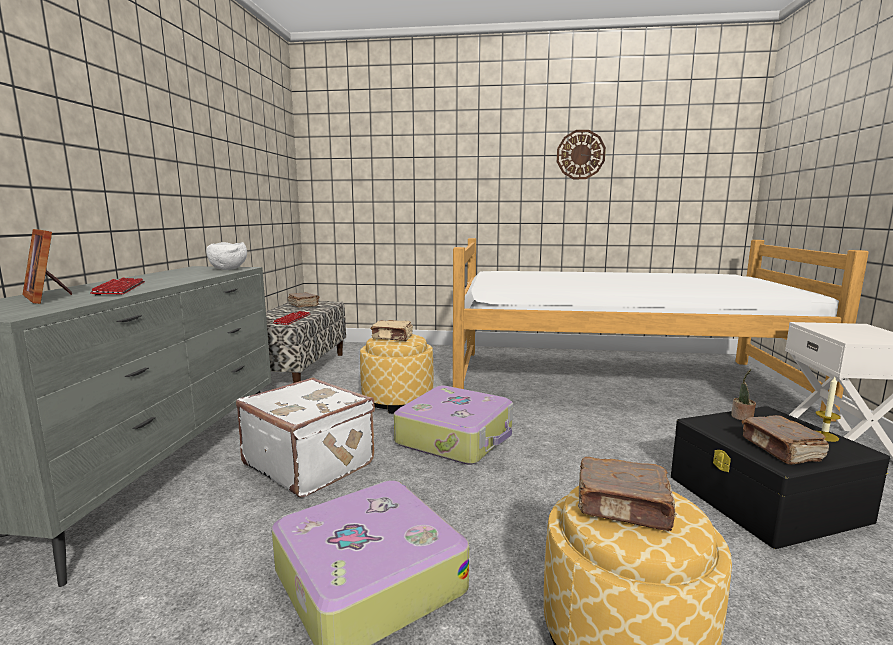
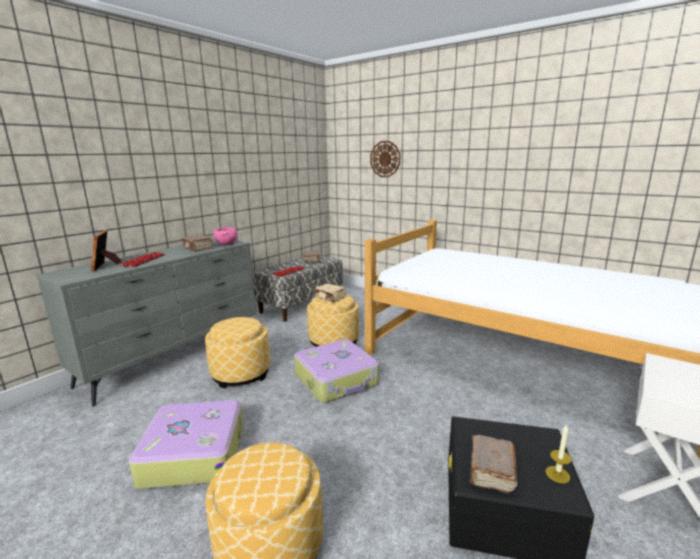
camera: 30 degrees right, 5 degrees up
white bowl [206,242,247,270] -> pink bowl [213,227,238,245]
white suitcase [236,377,375,498] -> ottoman [205,317,270,388]
wall clock [557,130,606,179] -> wall clock moved to [370,141,400,177]
brown book [578,457,677,531] -> brown book moved to [181,235,214,252]
potted plant [731,369,756,420] -> none

